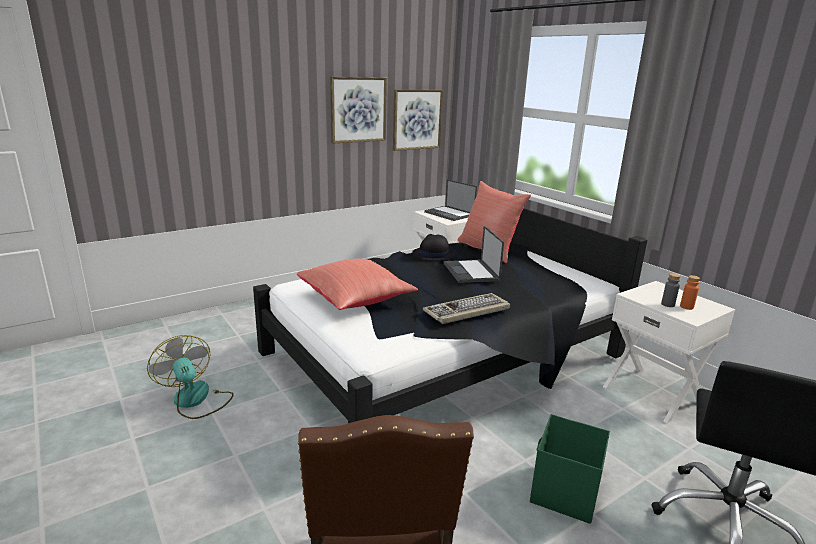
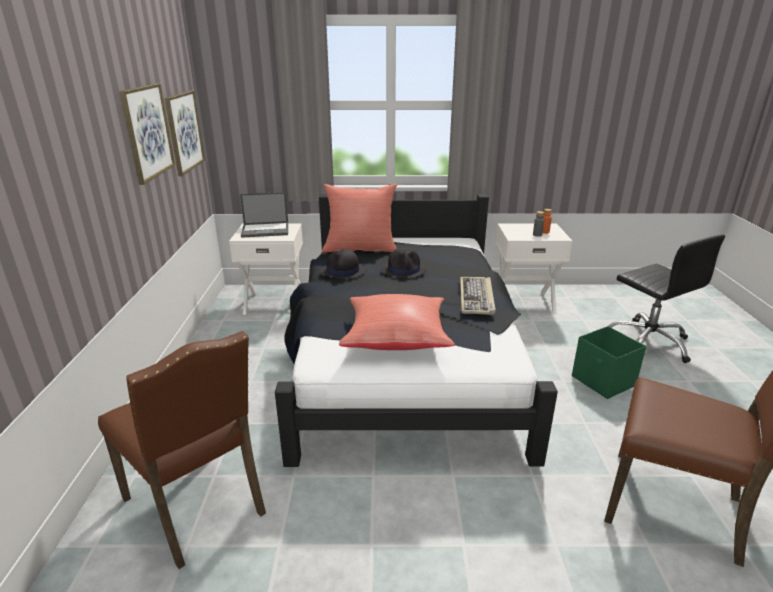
camera: 55 degrees left, 5 degrees up
fan [147,335,234,419] -> none
laptop [444,226,504,283] -> black hat [382,248,427,278]
none -> brown chair [98,331,266,569]

